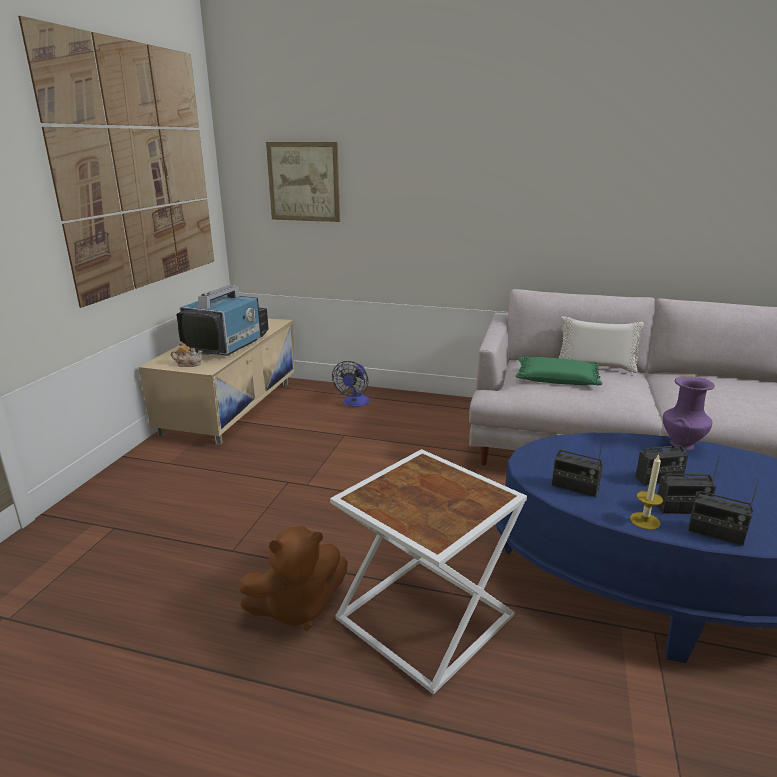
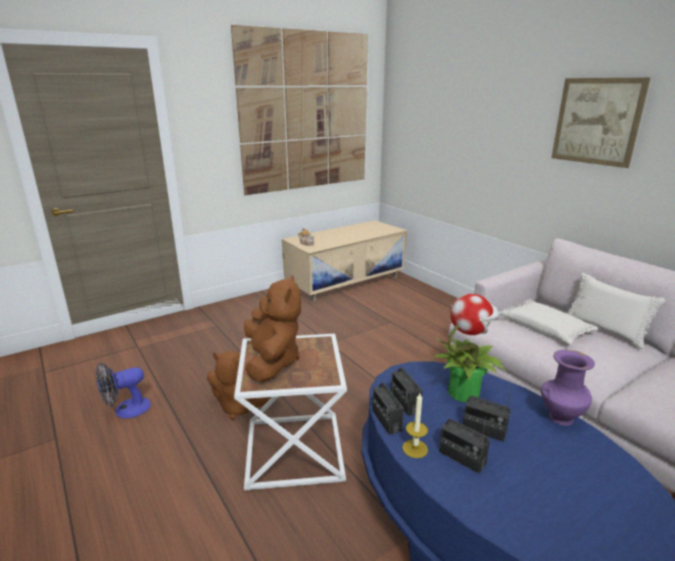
camera: 40 degrees right, 0 degrees up
television [177,285,269,356] -> none
picture [266,142,340,222] -> picture moved to [552,78,650,168]
fan [332,361,370,407] -> fan moved to [96,363,151,419]
green pillow [515,356,603,385] -> white pillow [499,299,598,344]
radio [688,479,759,546] -> radio moved to [372,382,404,435]
none -> brown plush toy [244,274,301,383]
none -> potted plant [433,294,506,402]

